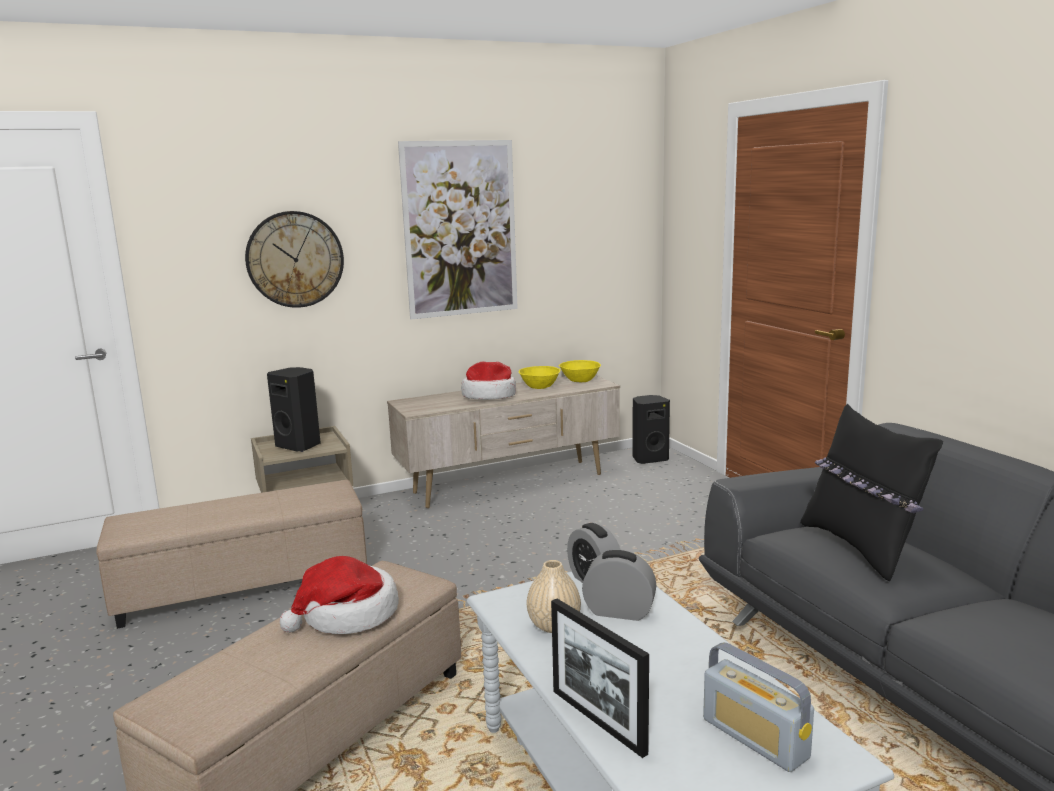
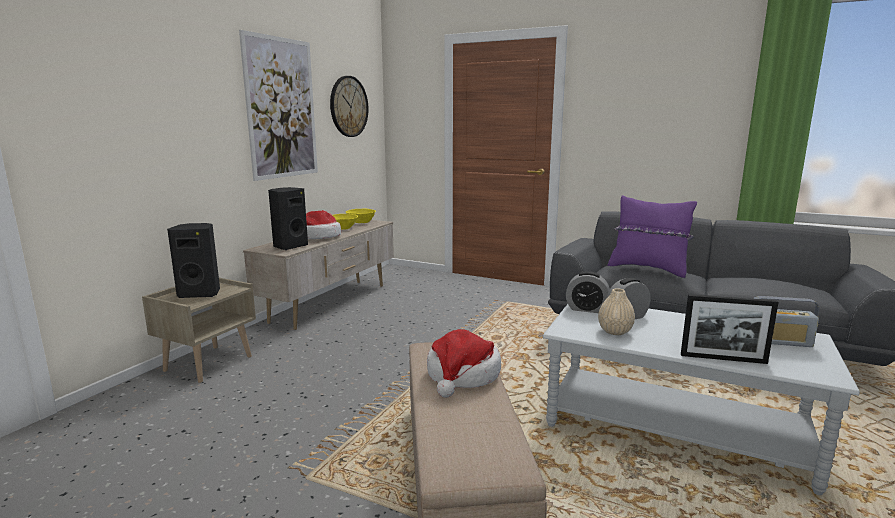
camera: 40 degrees left, 0 degrees up
beige ottoman [96,480,367,629] -> none
wall clock [245,211,344,308] -> wall clock moved to [330,76,368,137]
black speaker [632,395,670,464] -> black speaker moved to [268,187,308,250]
black pillow [800,404,943,581] -> purple pillow [608,195,697,278]

